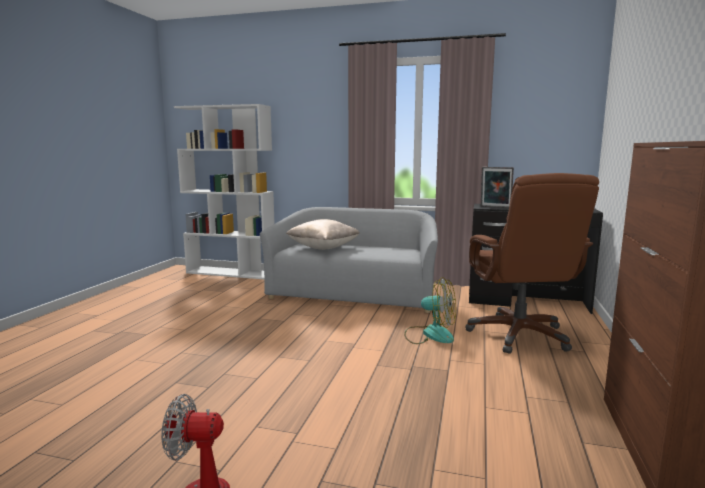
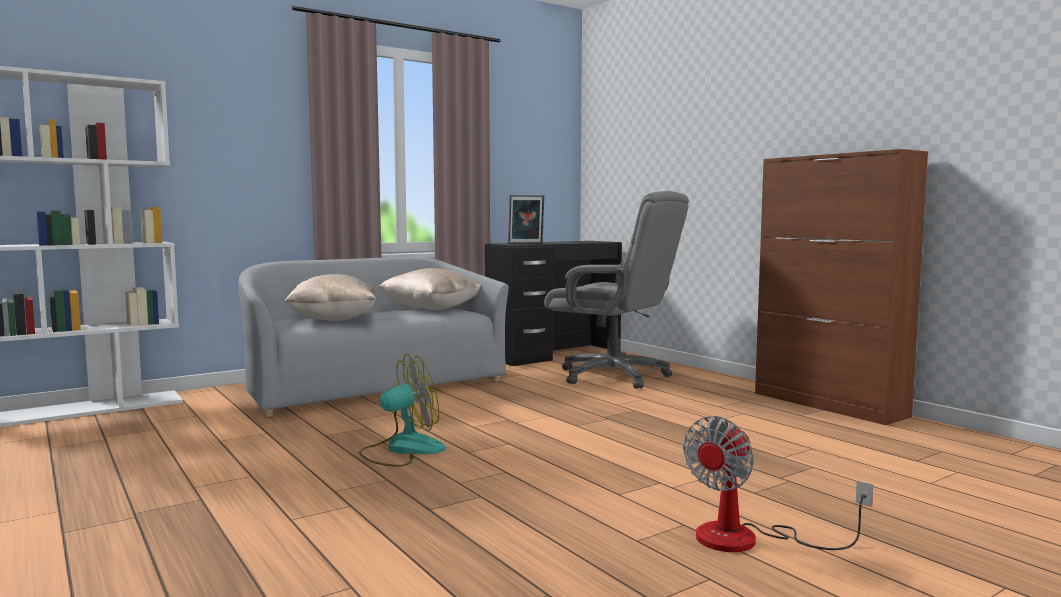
camera: 50 degrees left, 5 degrees down
fan [404,277,456,344] -> fan moved to [359,354,446,467]
brown office chair [465,173,599,354] -> grey office chair [544,191,689,389]
none -> beige pillow [379,268,481,310]

